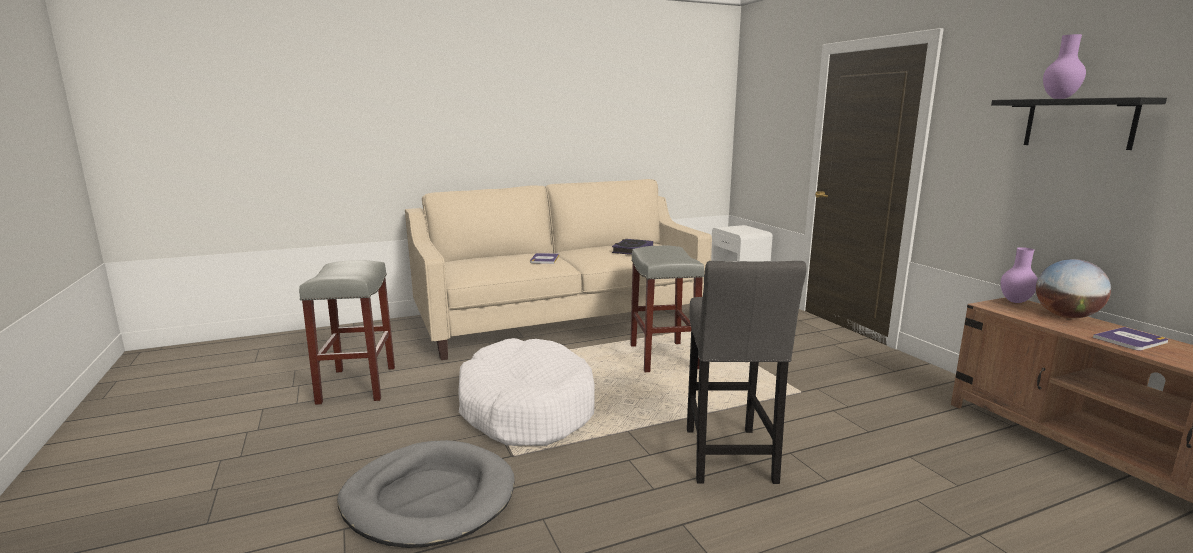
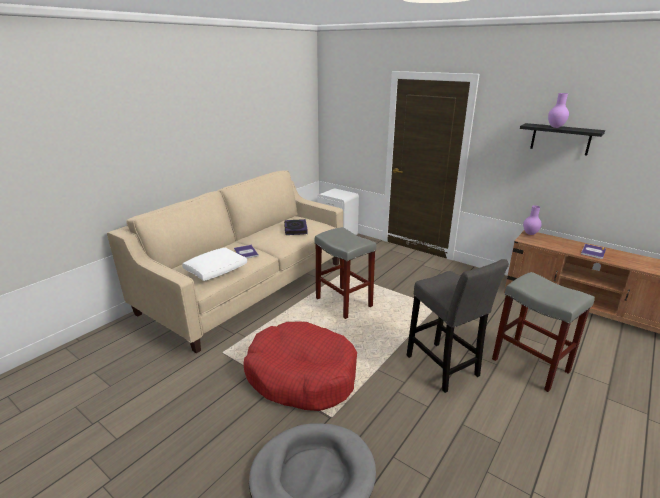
camera: 30 degrees left, 10 degrees up
grey stool [299,260,395,405] -> grey stool moved to [492,272,595,392]
white dog bed [458,338,595,446] -> red dog bed [243,322,357,411]
globe [1036,259,1111,318] -> none
none -> white pillow [182,247,247,281]

